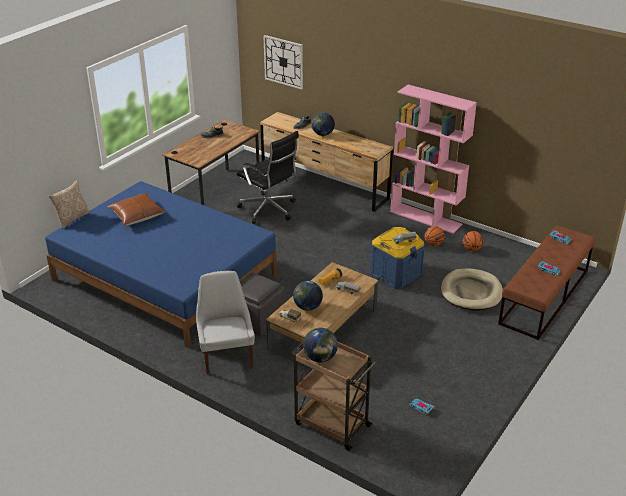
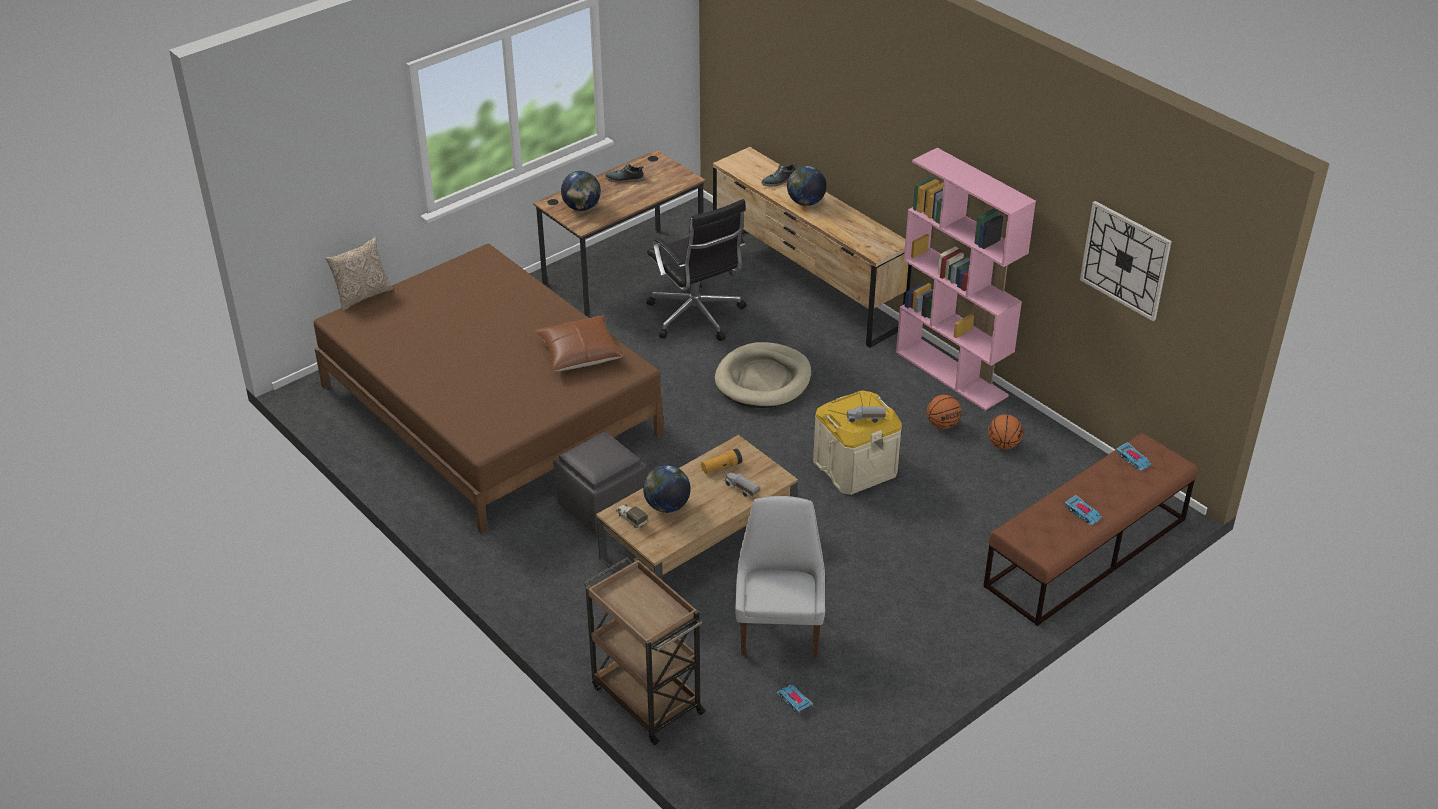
camera: 15 degrees right, 5 degrees up
blue bed [45,181,277,348] -> brown bed [313,244,664,535]
brown pillow [107,193,165,226] -> brown pillow moved to [535,315,624,371]
white chair [196,271,255,374] -> white chair moved to [735,496,825,658]
wall clock [264,35,303,89] -> wall clock moved to [1080,201,1172,321]
globe [303,328,338,362] -> globe moved to [561,171,601,211]
blue storage box [370,227,424,289] -> beige storage box [813,390,902,495]
beige dog bed [441,268,503,311] -> beige dog bed moved to [715,342,811,408]

